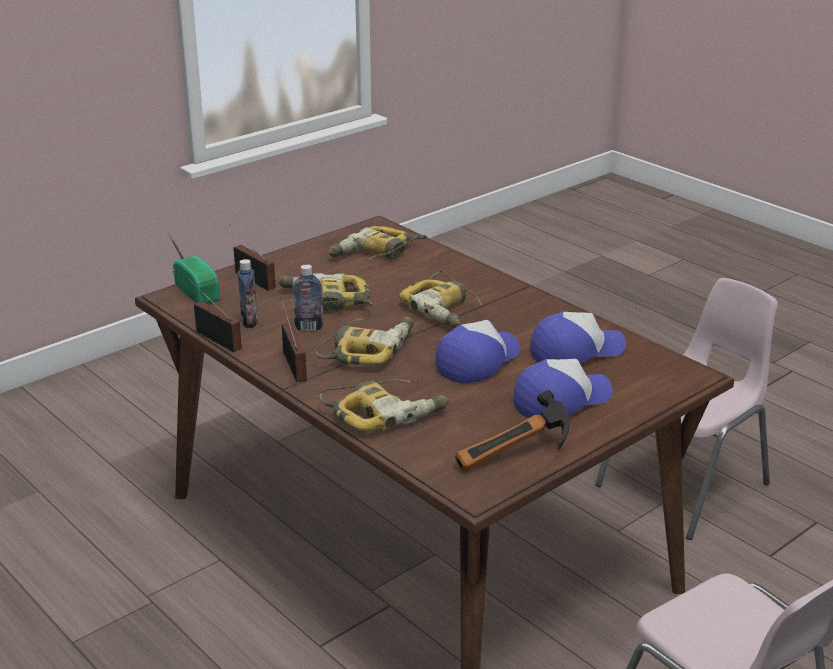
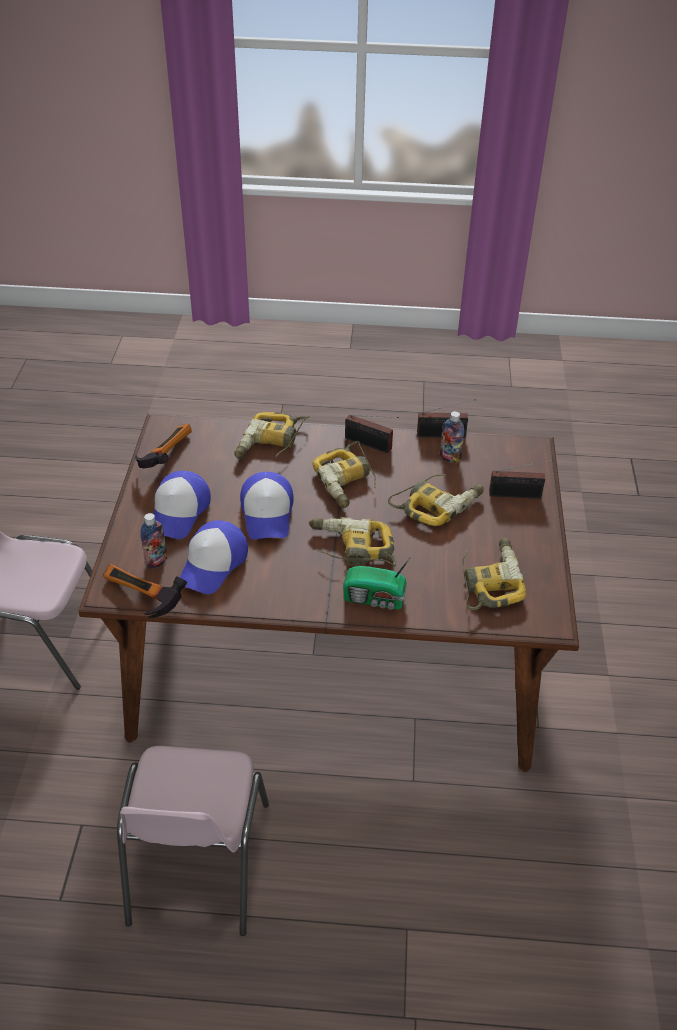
camera: 135 degrees right, 15 degrees up
radio [167,231,220,304] -> radio moved to [343,553,414,610]
bottle [293,265,324,332] -> bottle moved to [140,513,167,569]
none -> hammer [103,564,187,618]

